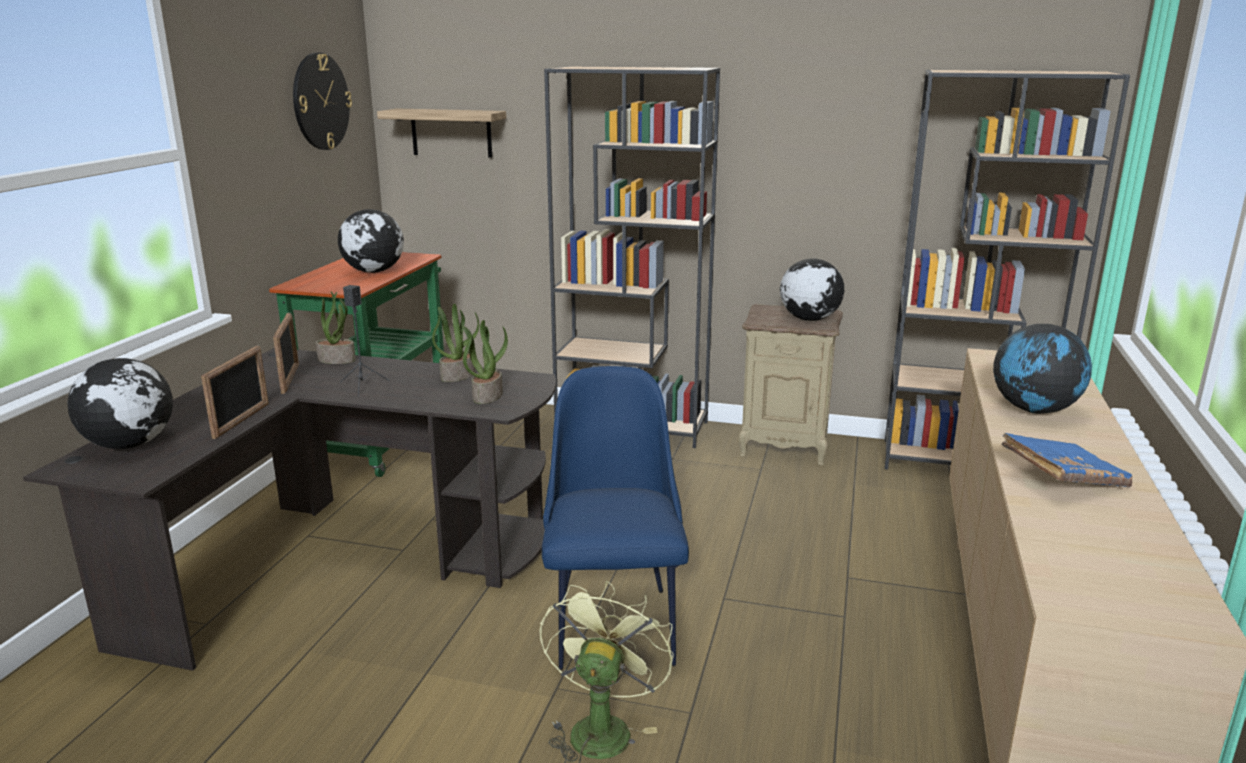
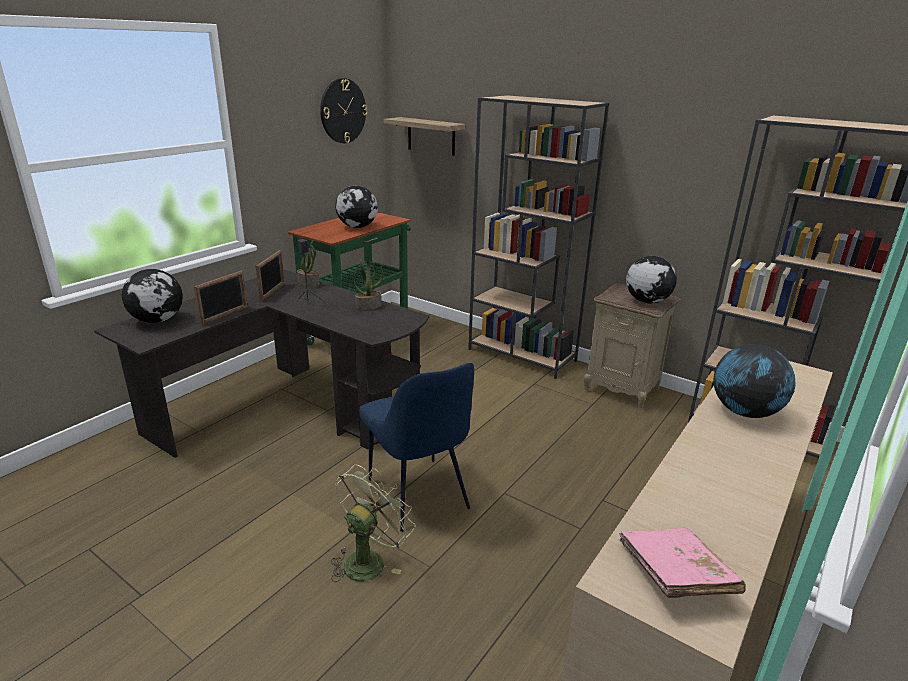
camera: 20 degrees right, 5 degrees up
potted plant [462,320,508,404] -> none
blue chair [542,366,689,670] -> blue chair turned 135 degrees clockwise [359,363,474,532]
blue book [1001,433,1133,487] -> none
none -> pink book [619,528,746,598]

